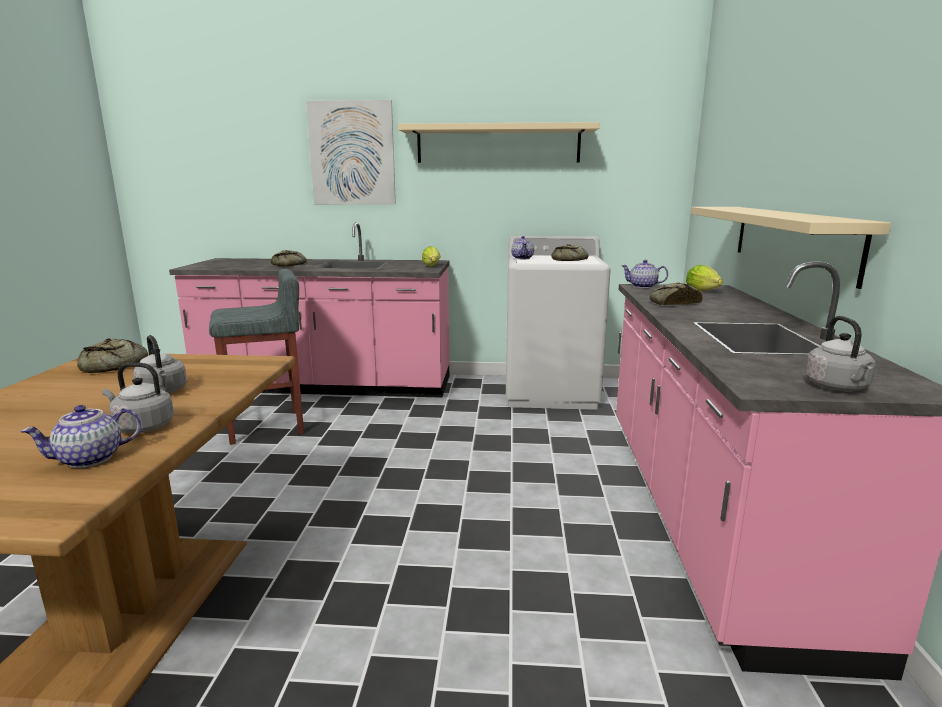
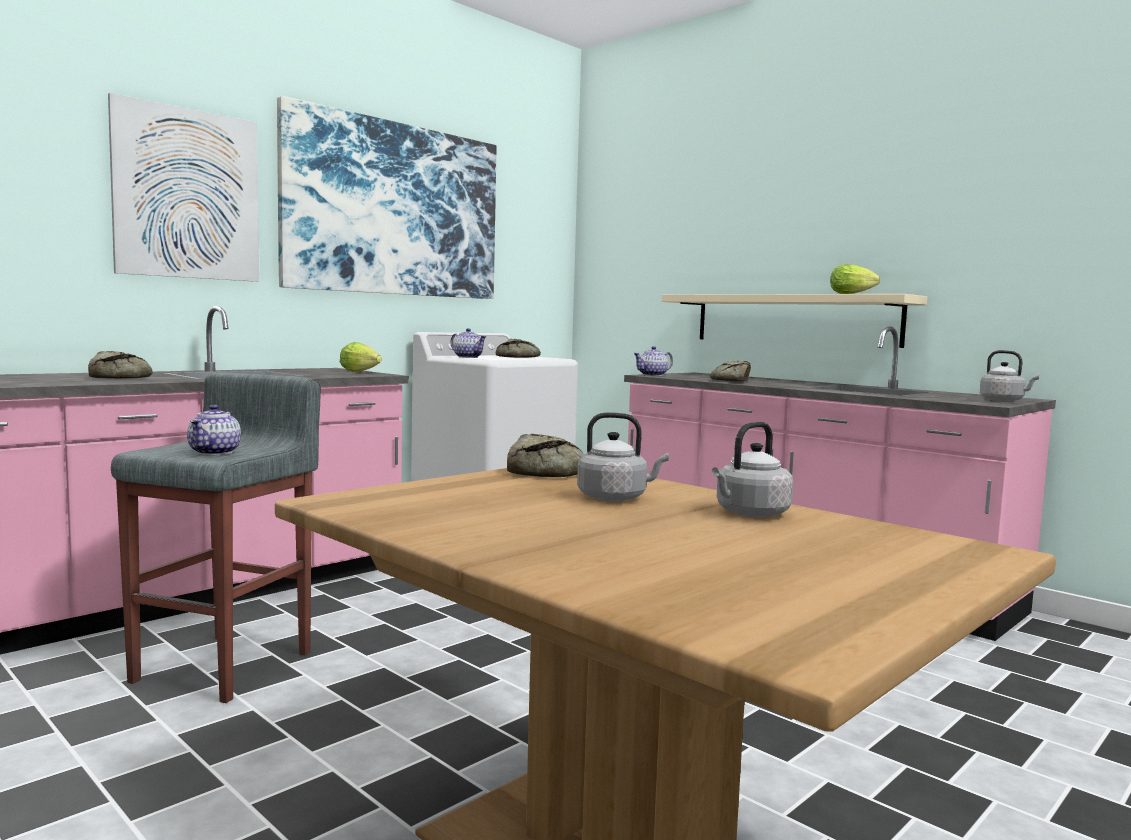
camera: 50 degrees left, 10 degrees down
teapot [20,405,141,468] -> teapot moved to [187,405,241,455]
bread [77,338,148,373] -> bread moved to [507,434,584,477]
beige shelf [398,122,600,163] -> picture [277,96,496,299]
lettuce [686,265,723,291] -> lettuce moved to [830,265,880,294]

